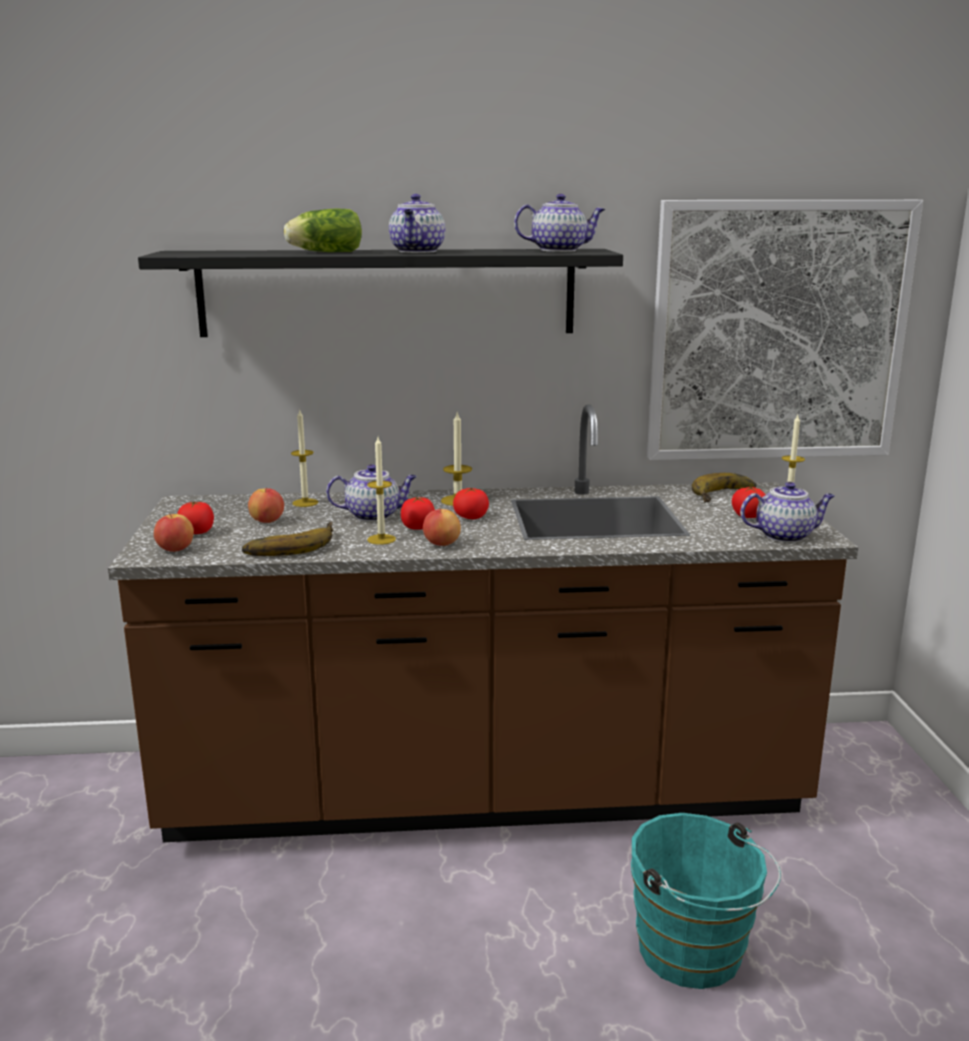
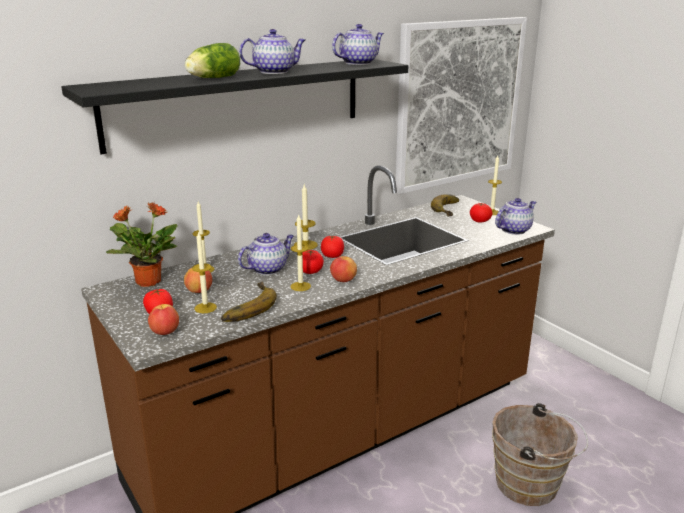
camera: 30 degrees left, 5 degrees up
teapot [389,194,445,253] -> teapot turned 90 degrees counterclockwise [239,29,305,74]
turquoise bucket [631,813,781,989] -> brown bucket [492,403,588,506]
none -> potted plant [105,202,178,287]
none -> candle [192,231,217,313]

